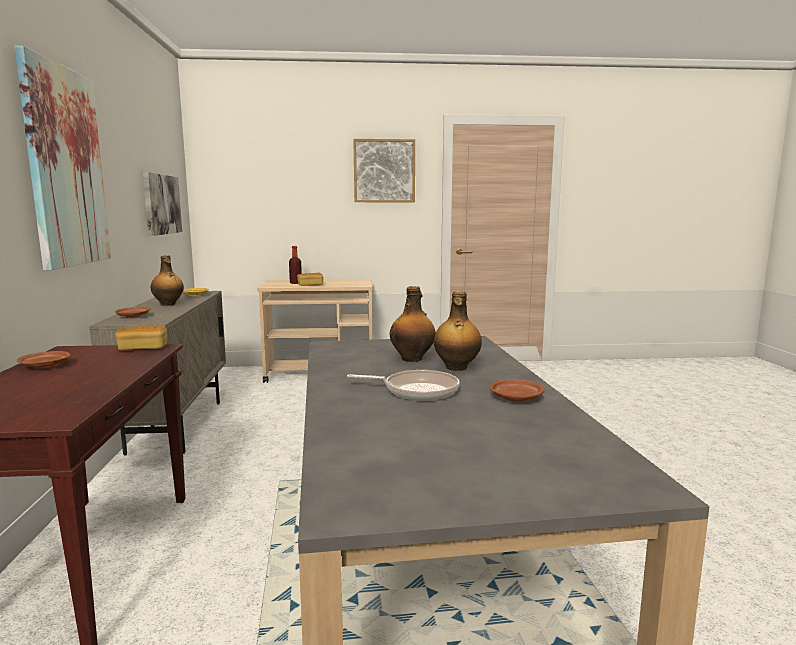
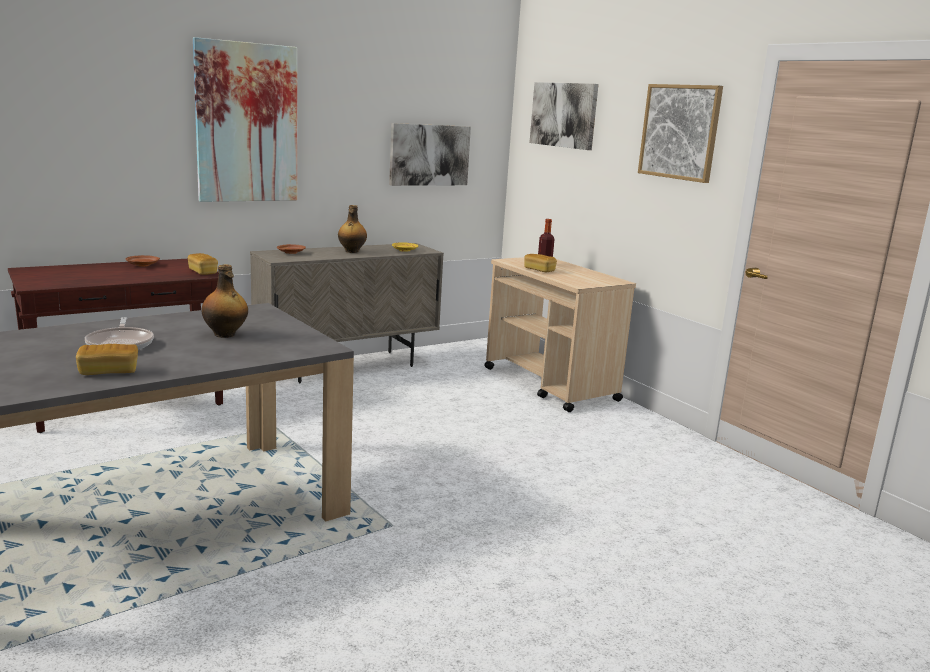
camera: 60 degrees right, 5 degrees up
bottle [434,292,482,371] -> none
brown plate [489,379,545,402] -> bread [76,344,138,375]
none -> picture [529,82,599,150]

